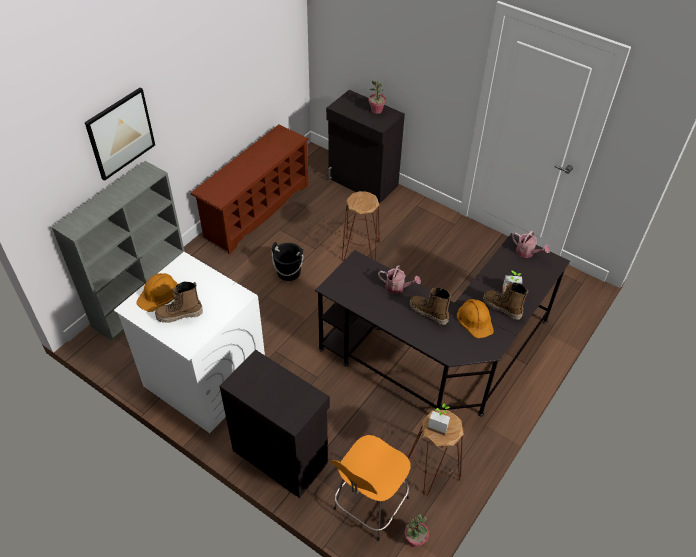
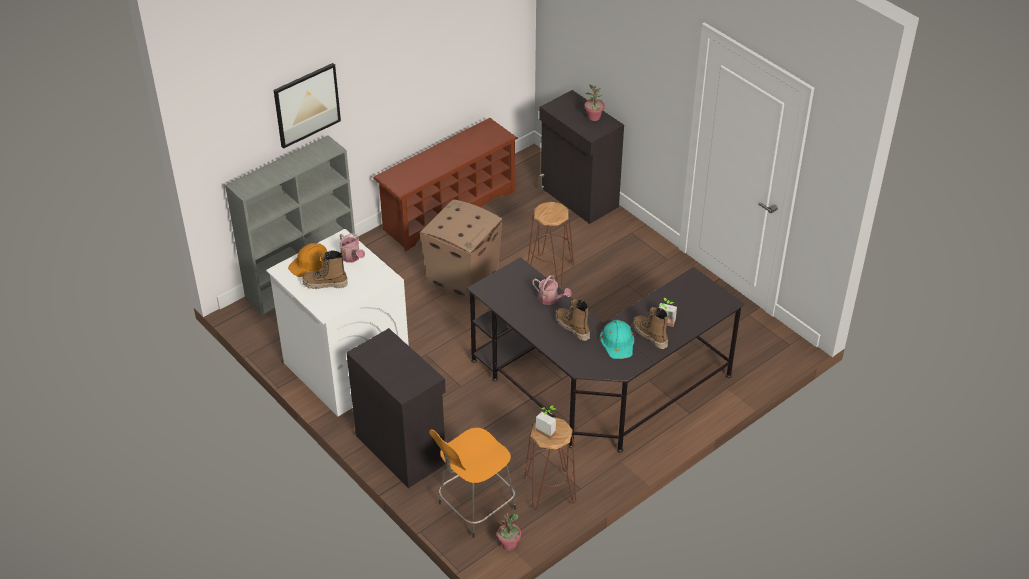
camera: 15 degrees right, 5 degrees down
black bucket [272,242,303,281] -> cardboard box [420,199,503,303]
orange hard hat [457,299,494,338] -> turquoise hard hat [600,320,634,359]
watering can [512,231,550,258] -> watering can moved to [340,233,365,262]

